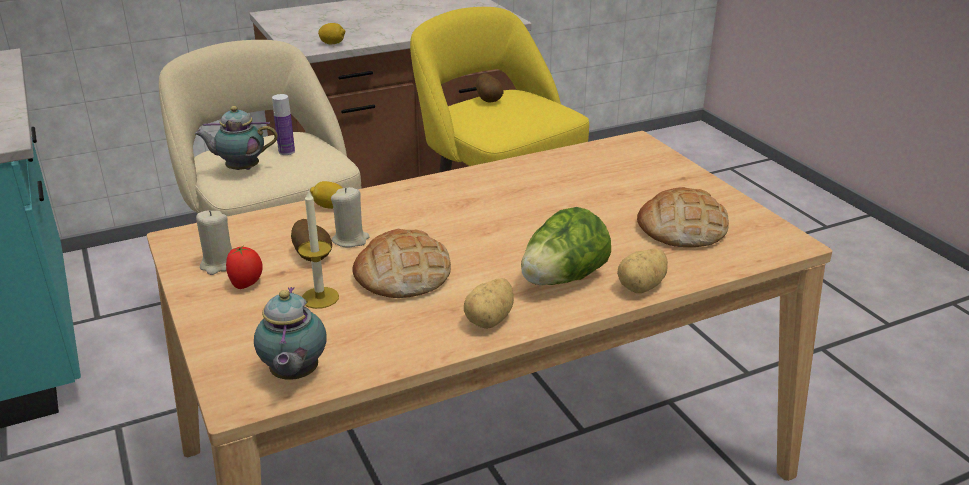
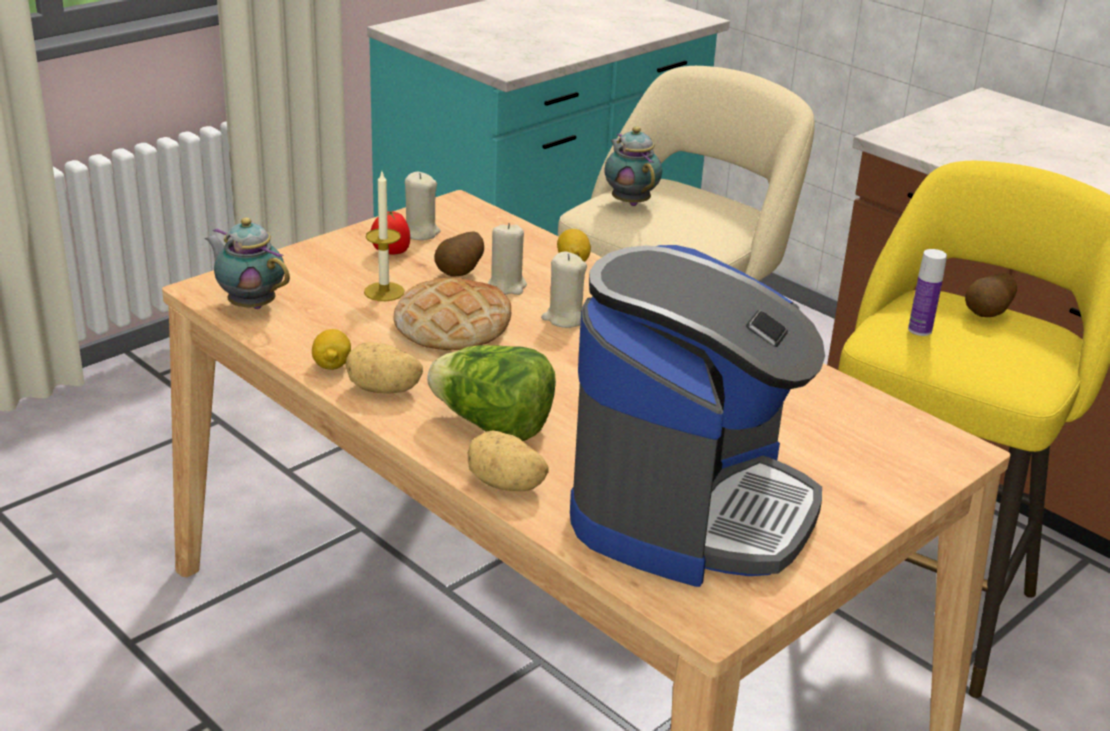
camera: 70 degrees right, 0 degrees up
teapot [254,287,327,380] -> teapot turned 60 degrees clockwise [205,218,290,309]
bottle [272,94,295,155] -> bottle moved to [908,249,947,336]
lemon [318,23,346,45] -> lemon moved to [312,329,351,370]
bread [637,187,729,247] -> coffee machine [570,245,825,587]
none -> beige candle [541,251,587,328]

